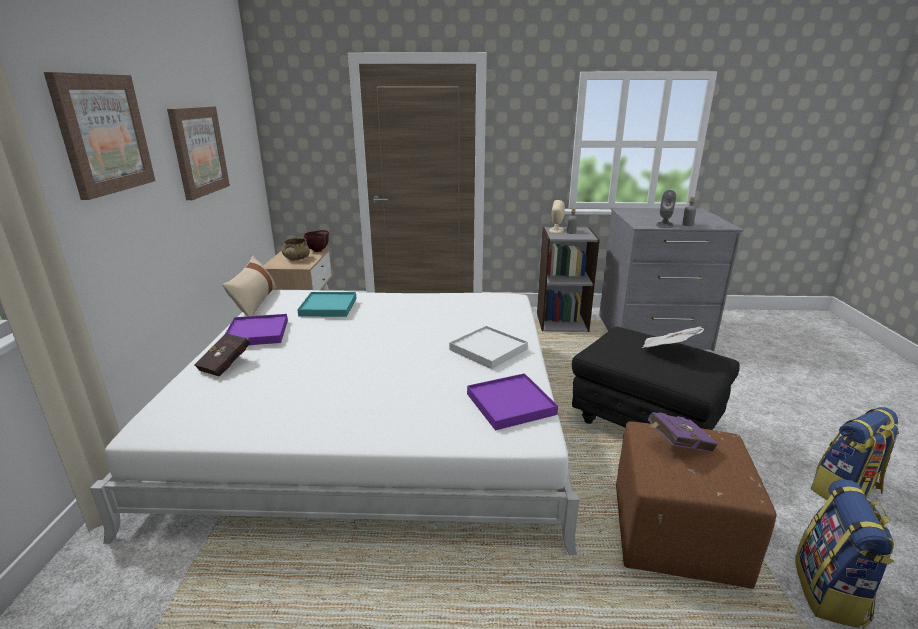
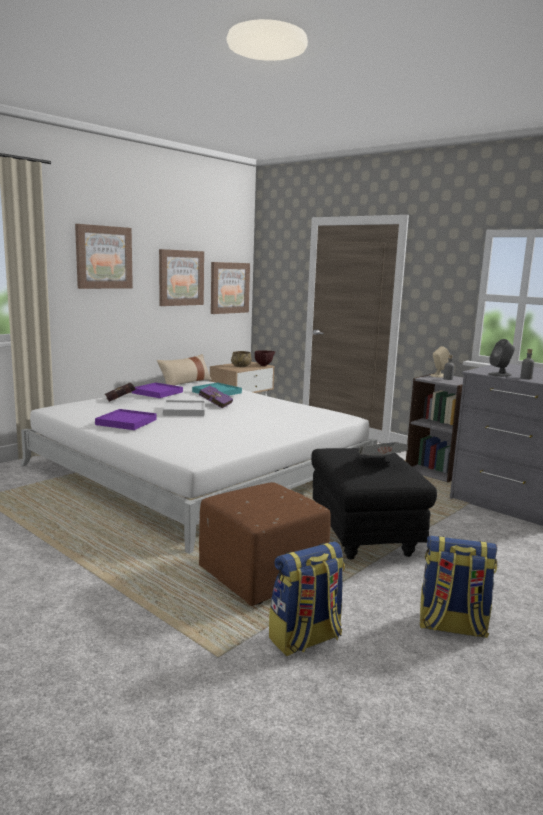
camera: 40 degrees right, 10 degrees down
white tray [449,326,528,369] -> white tray moved to [163,400,205,416]
purple tray [467,373,558,430] -> purple tray moved to [95,409,157,430]
purple book [648,412,718,453] -> purple book moved to [198,386,233,408]
none -> picture [211,262,250,314]

